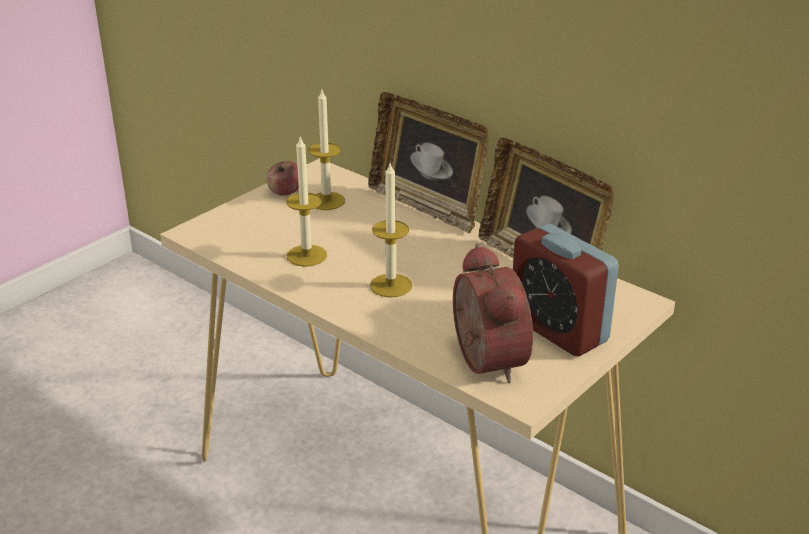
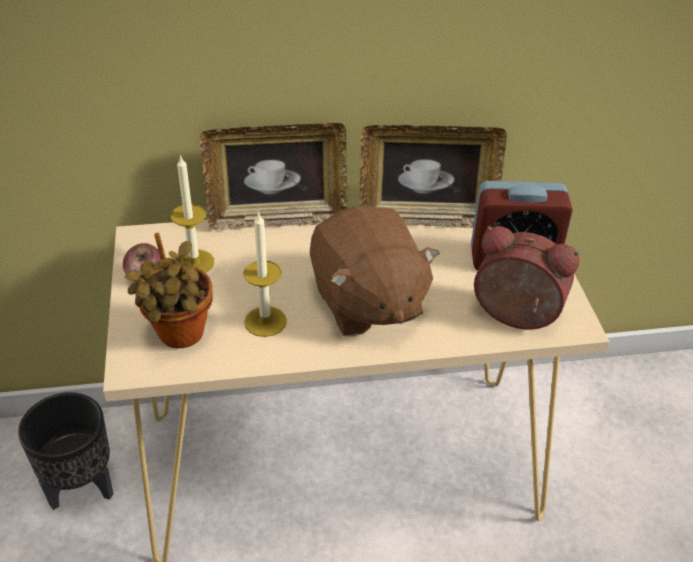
camera: 50 degrees left, 10 degrees up
candle [370,161,412,298] -> brown plush toy [310,205,440,336]
none -> black planter [18,392,114,510]
none -> potted plant [125,233,213,348]

